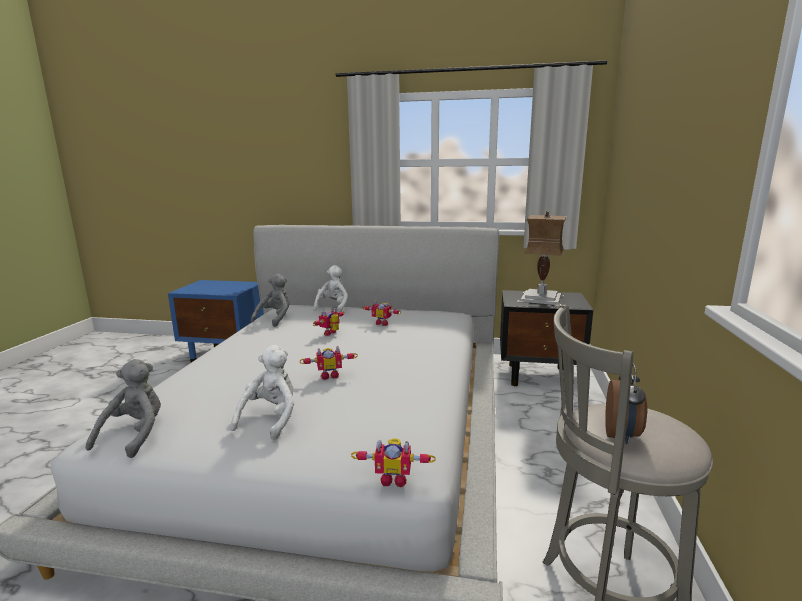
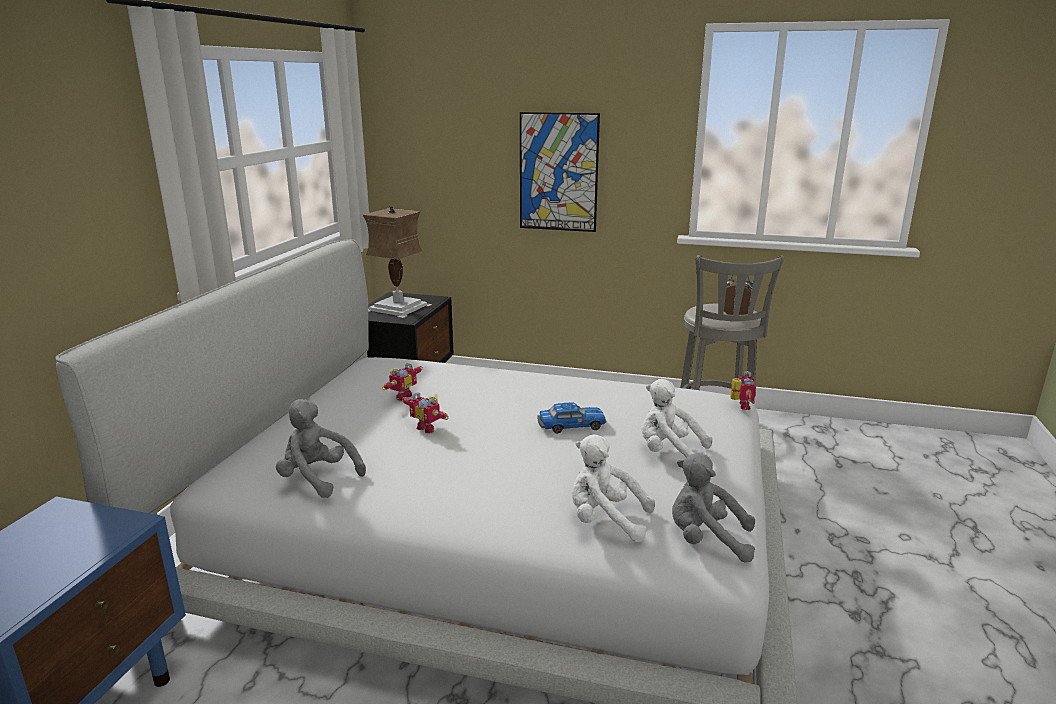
camera: 85 degrees left, 5 degrees up
toy robot [300,346,358,380] -> toy car [537,402,606,434]
white plush toy [313,265,348,313] -> white plush toy moved to [572,434,655,542]
none -> picture [520,112,600,232]

